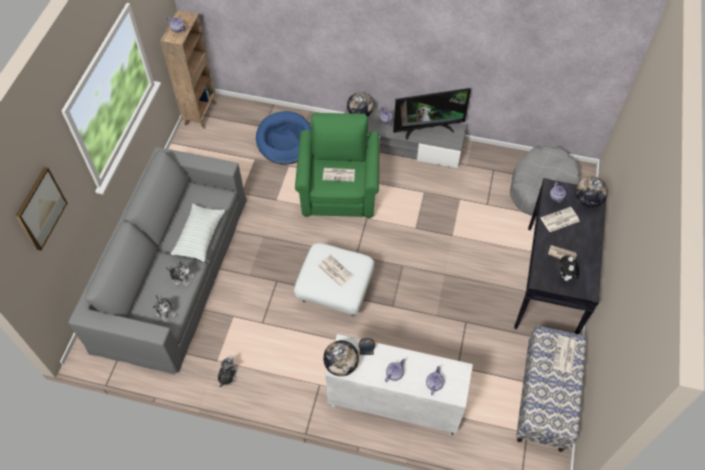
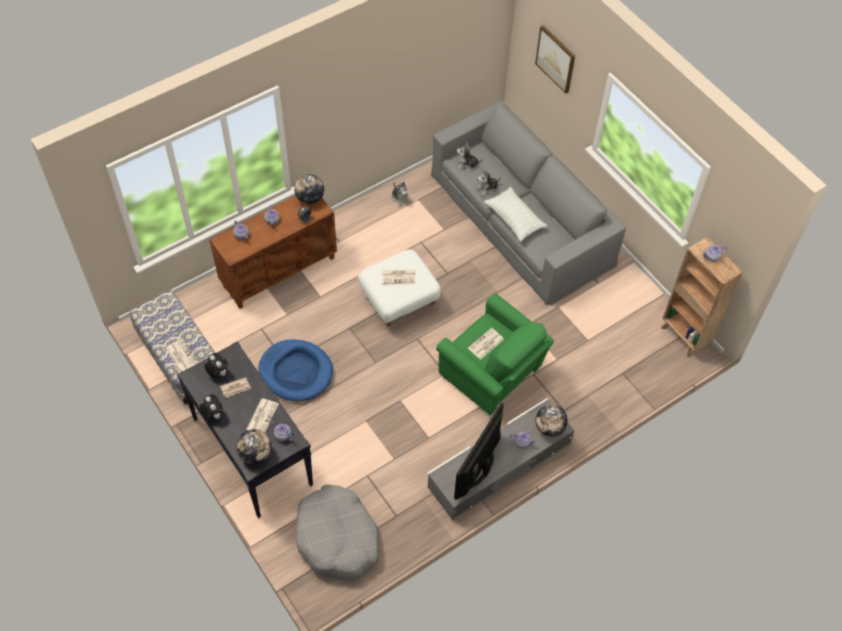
camera: 130 degrees right, 0 degrees up
blue dog bed [256,111,311,165] -> blue dog bed moved to [259,339,333,401]
white cabinet [326,334,473,436] -> brown cabinet [209,196,337,309]
none -> plush toy [200,394,223,419]

